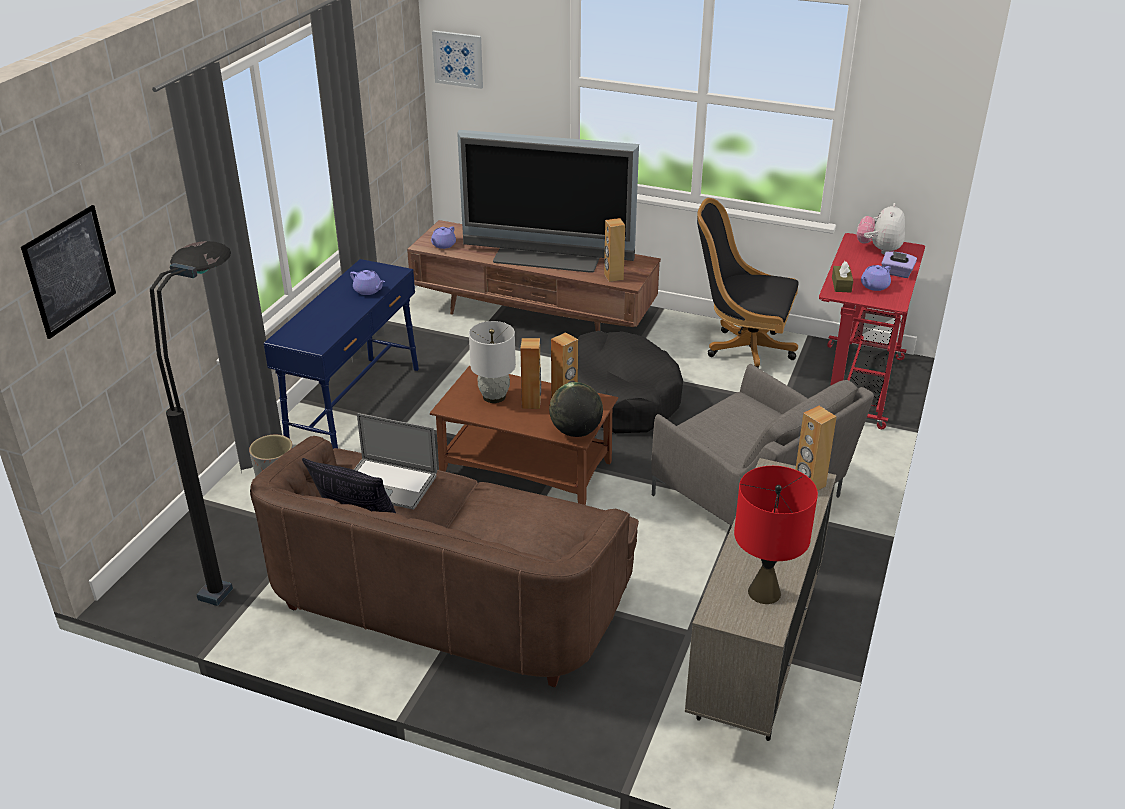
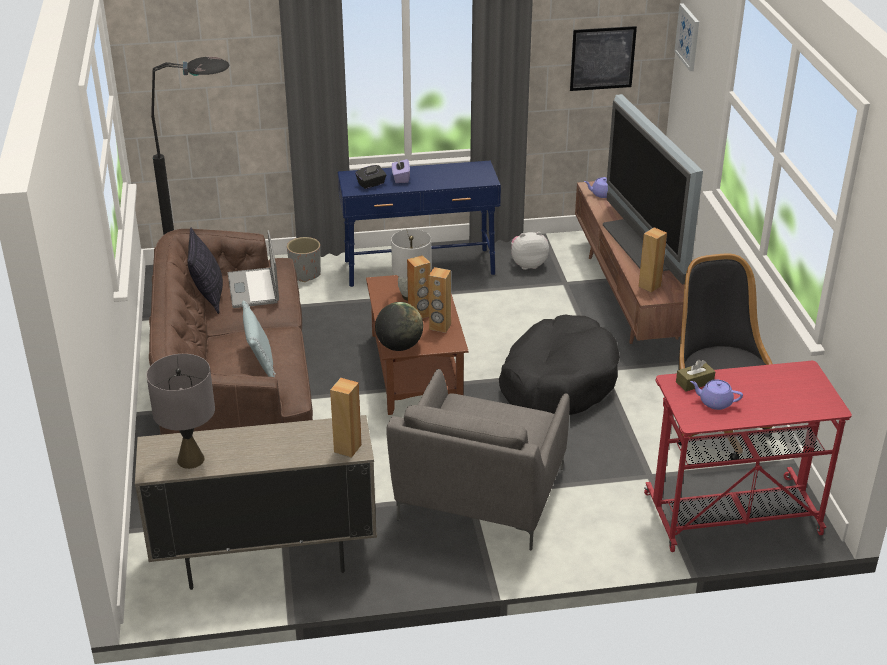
camera: 60 degrees right, 0 degrees up
picture [21,205,116,339] -> picture moved to [570,26,637,91]
purple teapot [350,270,385,295] -> none
red table lamp [734,466,818,604] -> grey table lamp [146,354,215,469]
plush toy [857,203,905,255] -> plush toy moved to [511,232,549,270]
purple tissue box [881,251,917,278] -> purple tissue box moved to [392,158,410,183]
none -> blue pillow [242,301,276,378]
none -> black tissue box [355,165,386,189]

